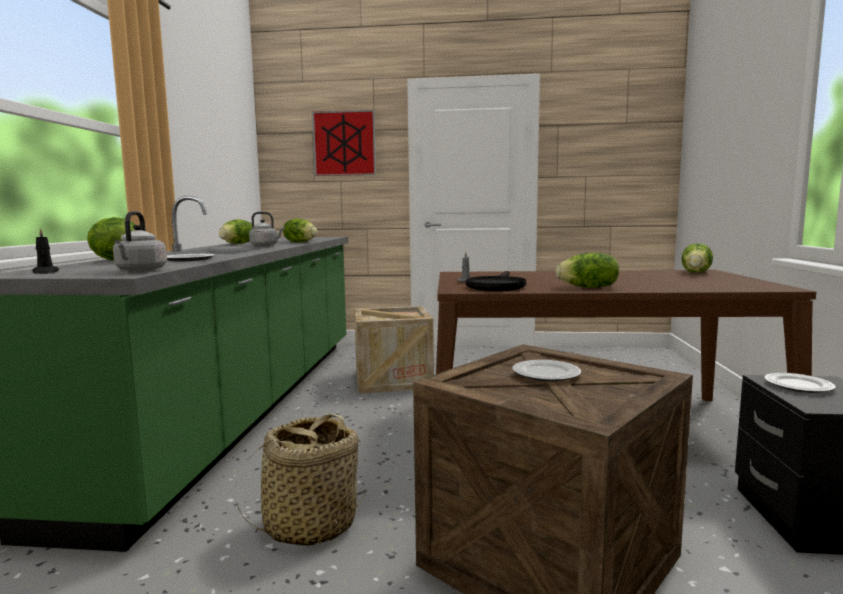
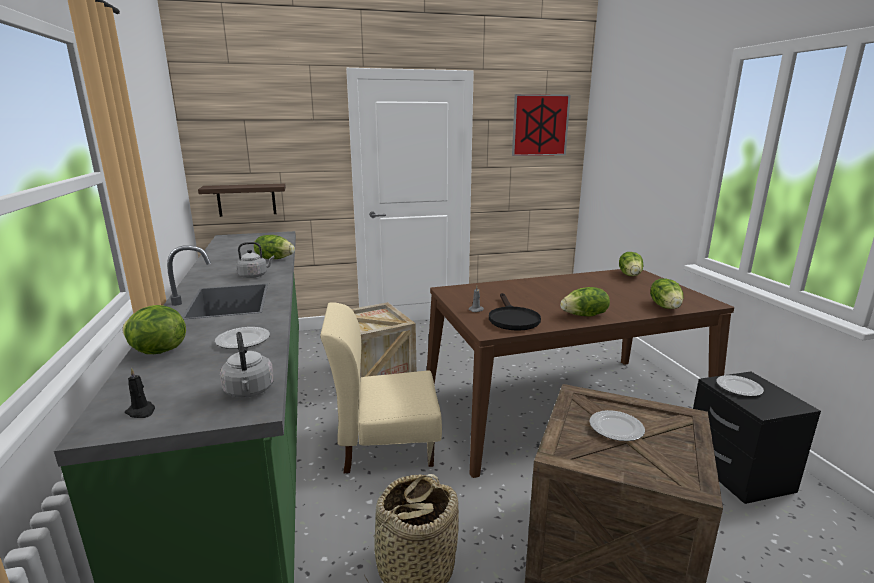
camera: 20 degrees left, 10 degrees up
lettuce [219,219,252,244] -> lettuce moved to [650,278,683,309]
picture [312,110,376,176] -> picture moved to [512,94,571,156]
none -> shelf [198,184,286,217]
none -> beige chair [320,302,442,474]

